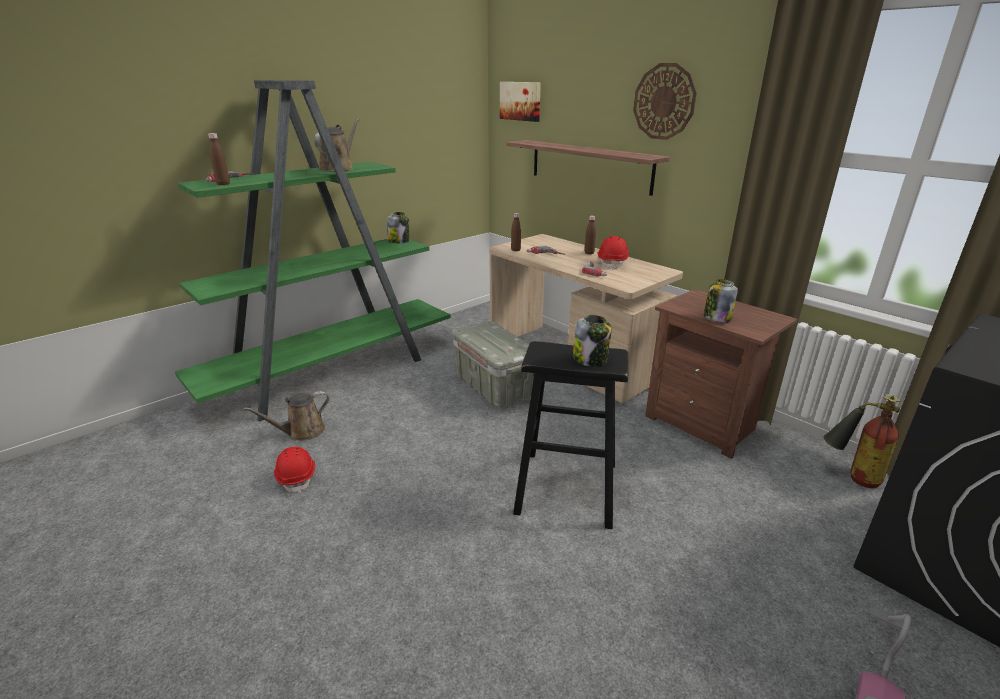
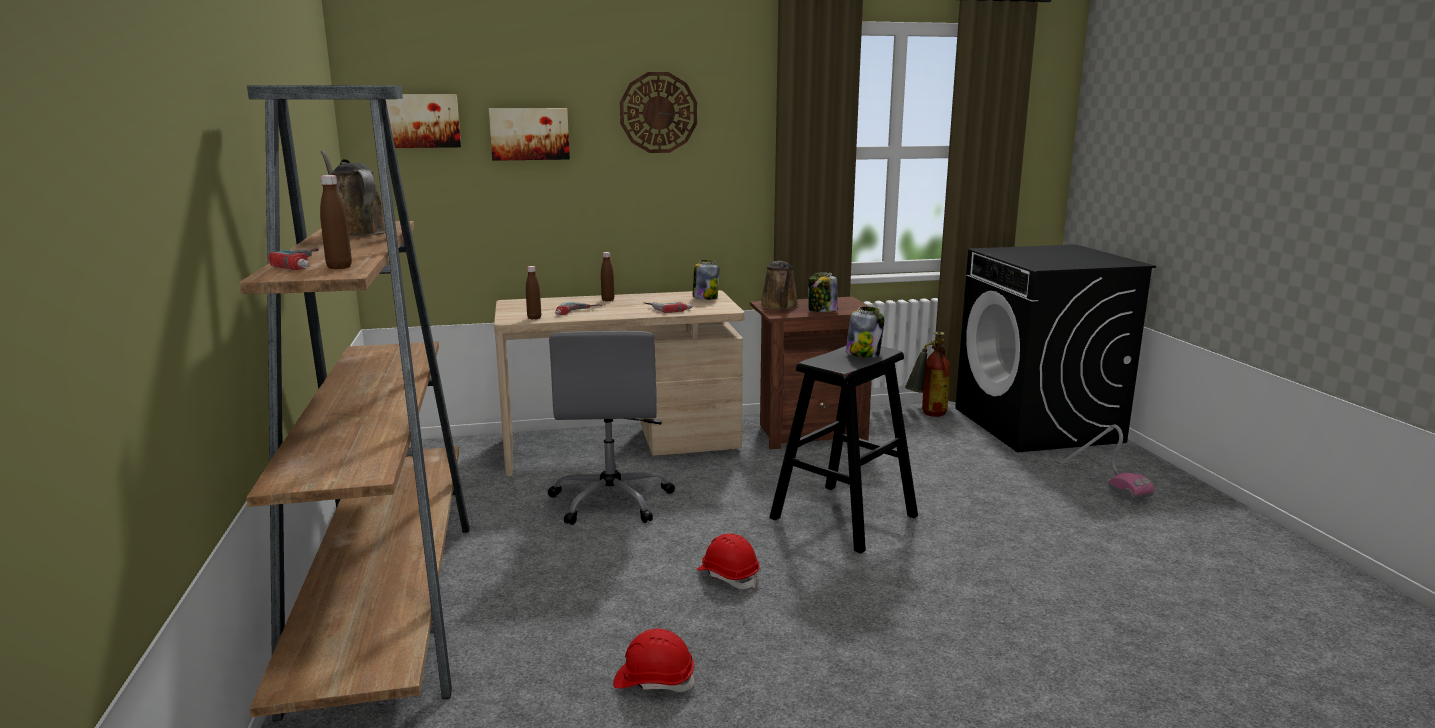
camera: 60 degrees left, 10 degrees down
green bookcase [175,80,451,421] -> brown bookcase [239,85,470,722]
brown watering can [243,391,329,441] -> brown watering can moved to [760,261,799,310]
jar [387,212,409,243] -> jar moved to [692,260,719,300]
grey storage box [452,321,534,407] -> grey office chair [548,331,675,525]
shelf [506,140,670,196] -> none
red hard hat [598,236,629,270] -> red hard hat moved to [697,533,760,589]
none -> picture [489,108,570,161]

